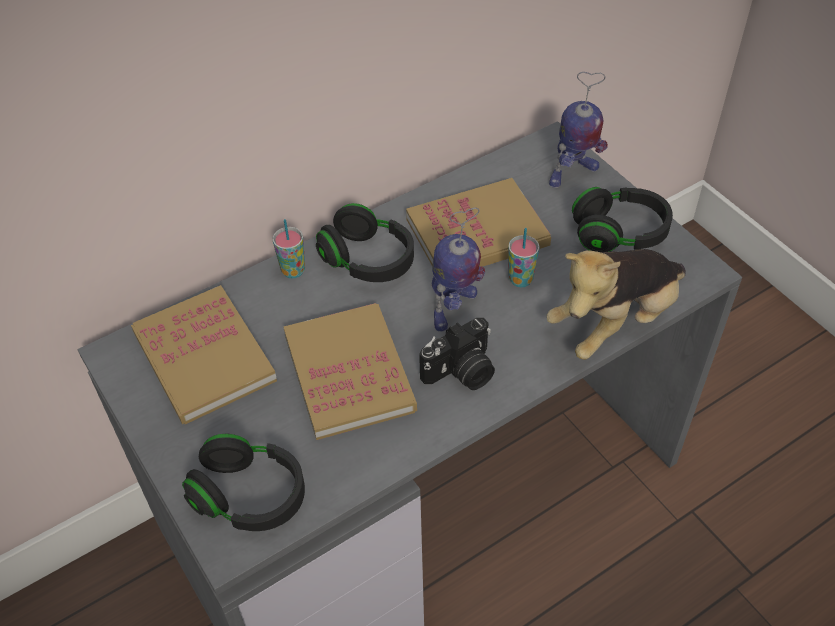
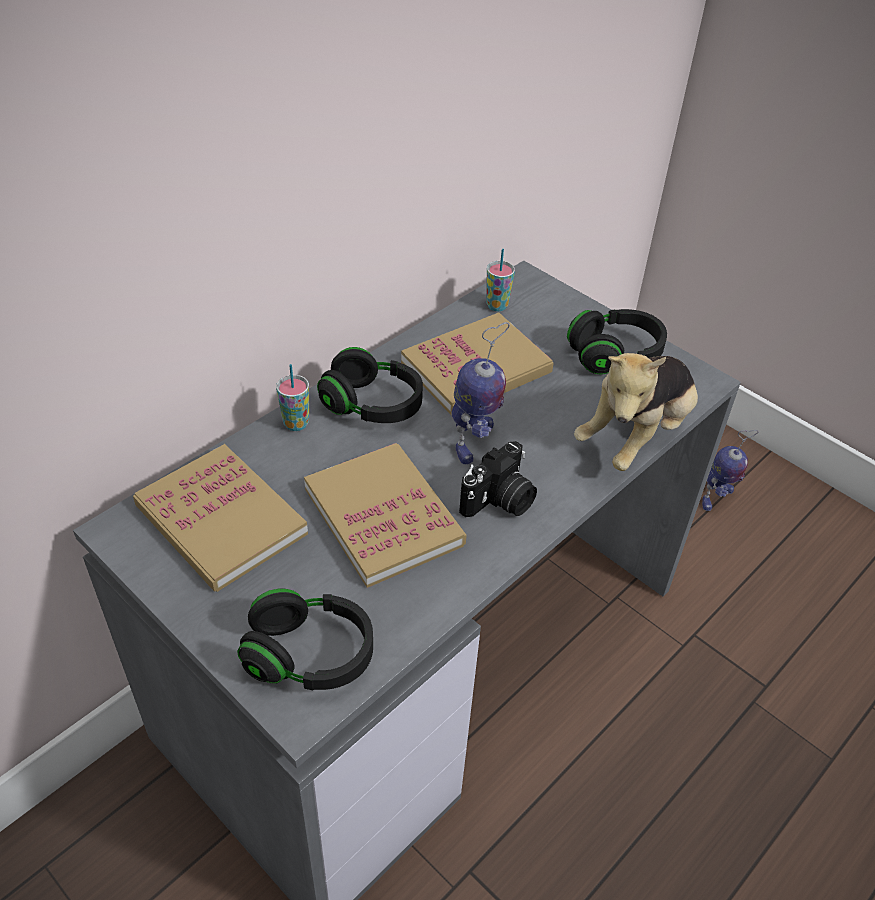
camera: 15 degrees left, 5 degrees down
cup [508,228,540,287] -> cup moved to [486,249,515,311]
toy robot [549,72,608,188] -> toy robot moved to [702,430,758,511]

